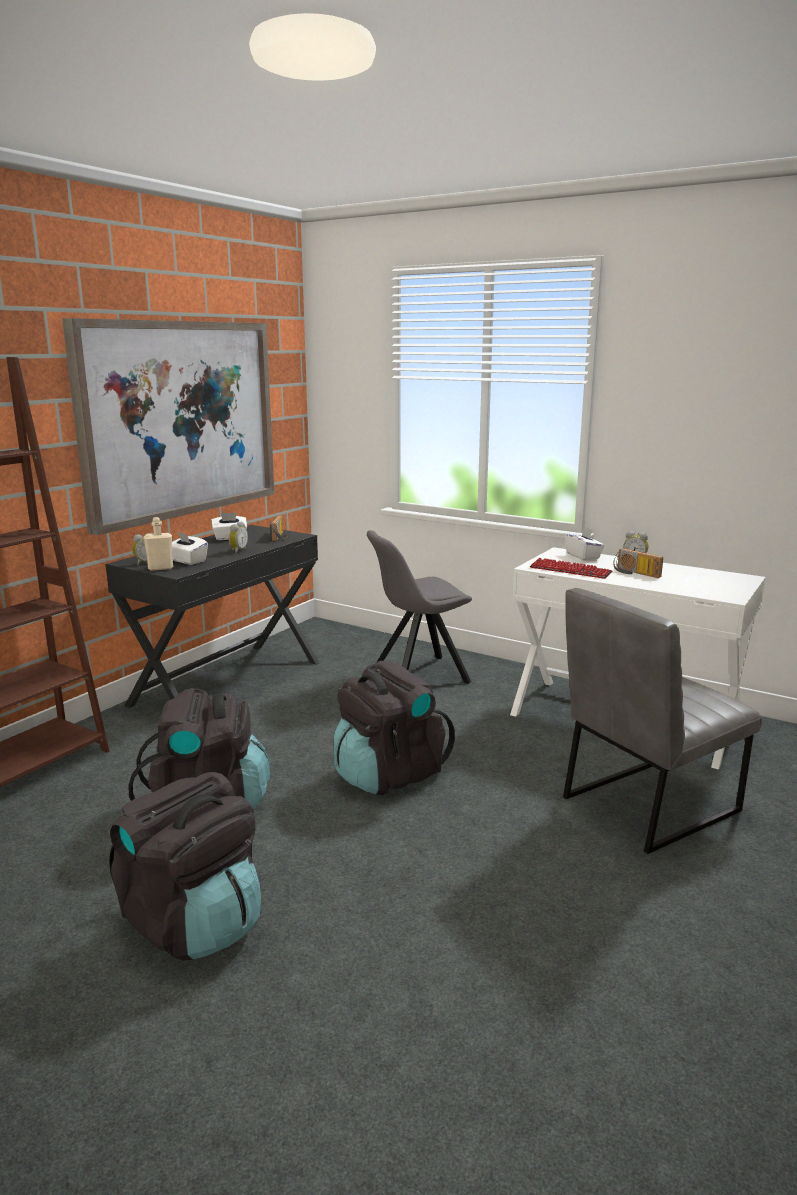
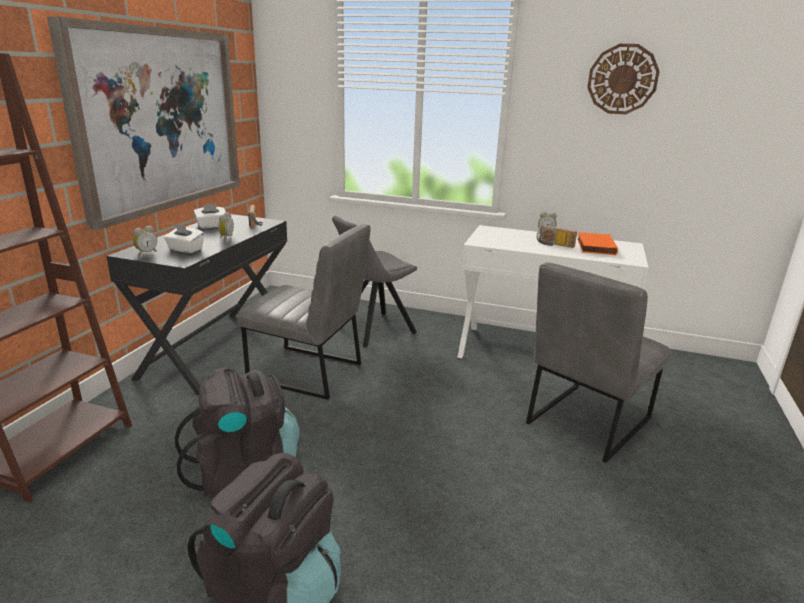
camera: 15 degrees left, 5 degrees up
beige bottle [143,517,173,571] -> none
black backpack [334,661,455,795] -> none
keyboard [530,558,613,579] -> none
white tissue box [565,527,604,561] -> none
none -> grey chair [237,224,371,400]
none -> orange book [577,232,618,255]
none -> wall clock [587,44,660,114]

